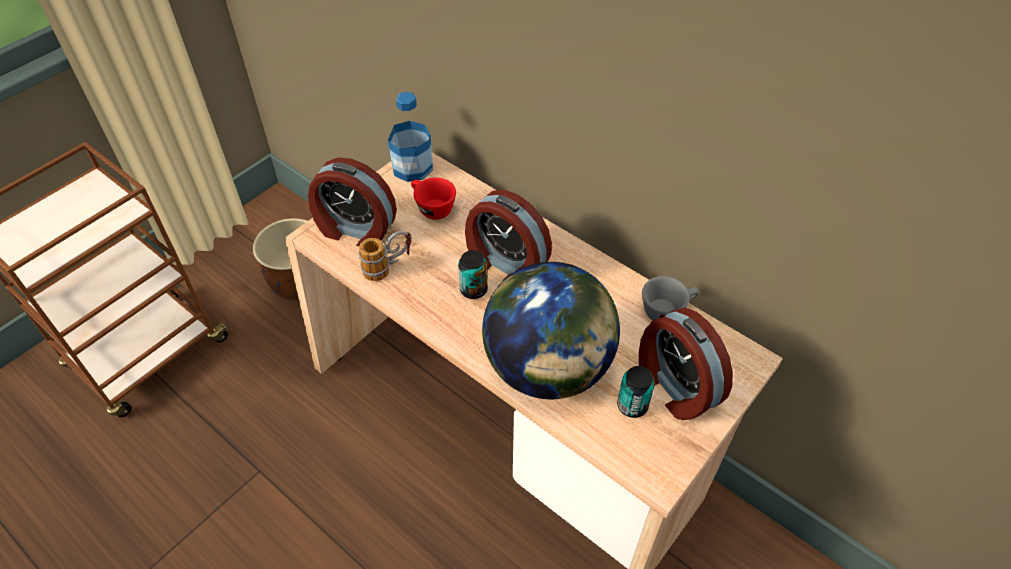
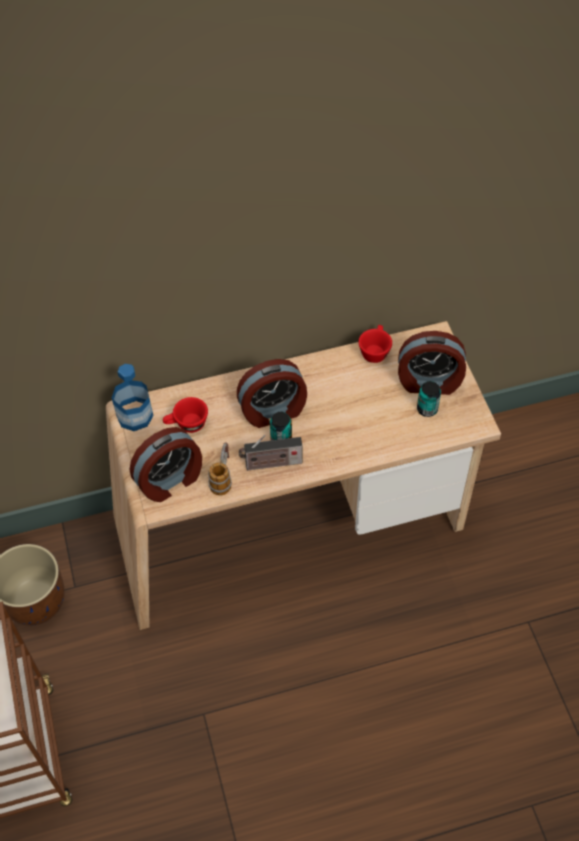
camera: 55 degrees left, 5 degrees up
globe [482,262,620,399] -> none
grey cup [642,276,699,320] -> red cup [358,325,392,363]
none -> radio [239,435,302,471]

